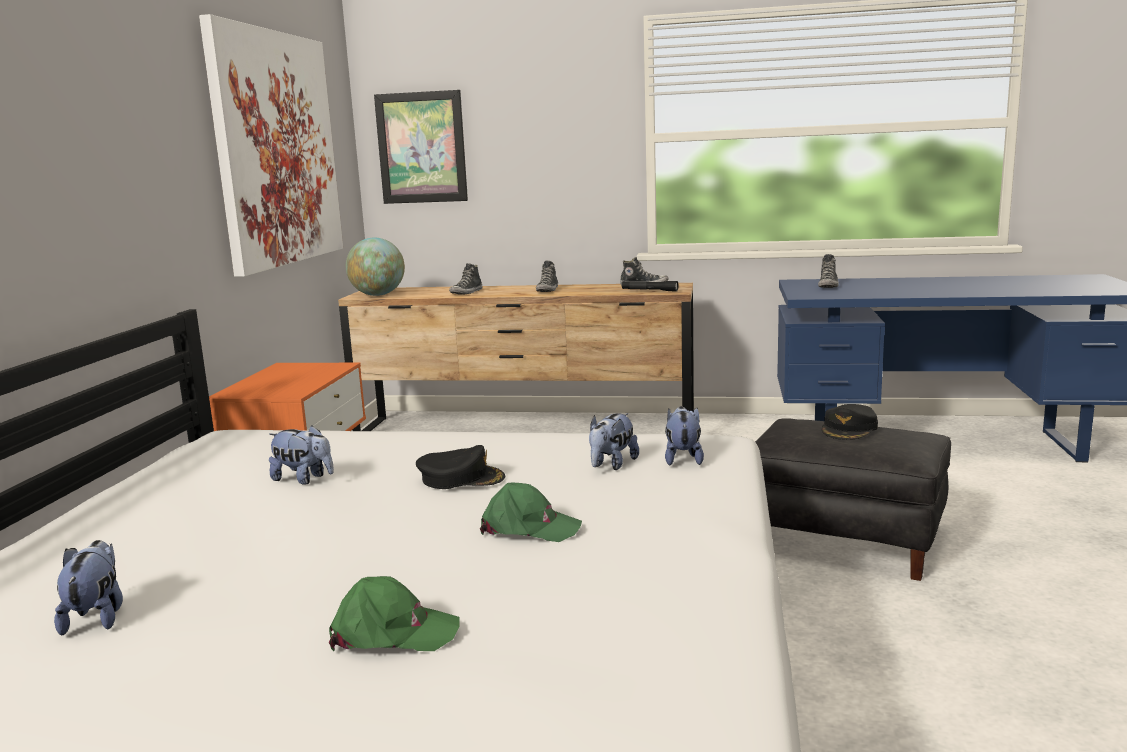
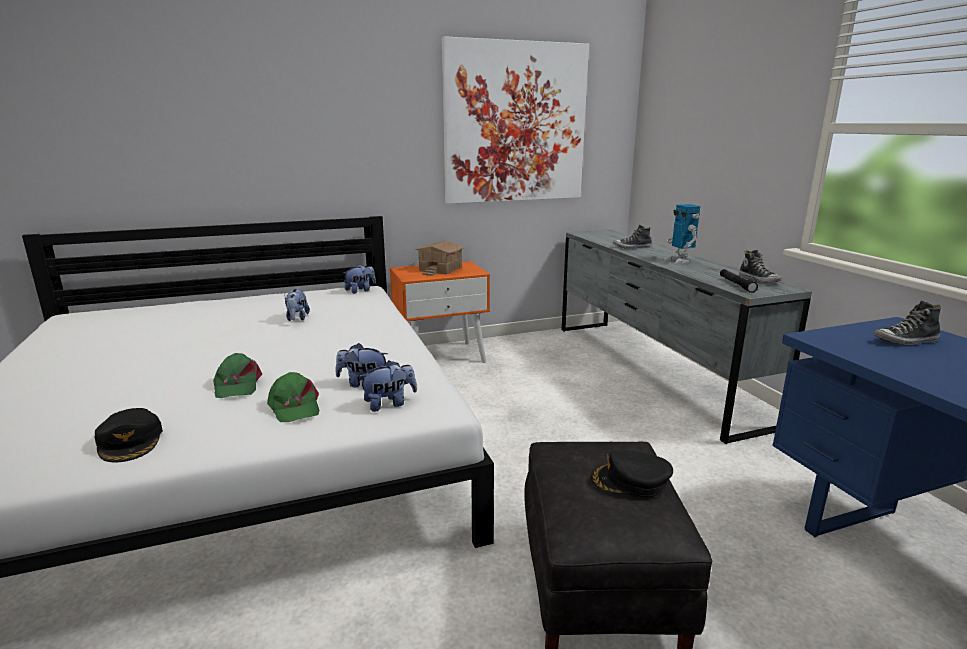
camera: 60 degrees right, 5 degrees up
plush toy [54,540,123,635] -> plush toy moved to [343,264,376,293]
green cap [329,576,460,651] -> green cap moved to [267,372,319,422]
brown dresser [338,283,694,431] -> grey dresser [562,229,812,444]
globe [346,238,405,296] -> none
picture [374,90,468,204] -> none
black cap [416,445,505,489] -> black cap moved to [94,408,163,462]
shoe [536,261,558,292] -> toy robot [664,204,700,264]
none -> toy house [415,241,465,276]

